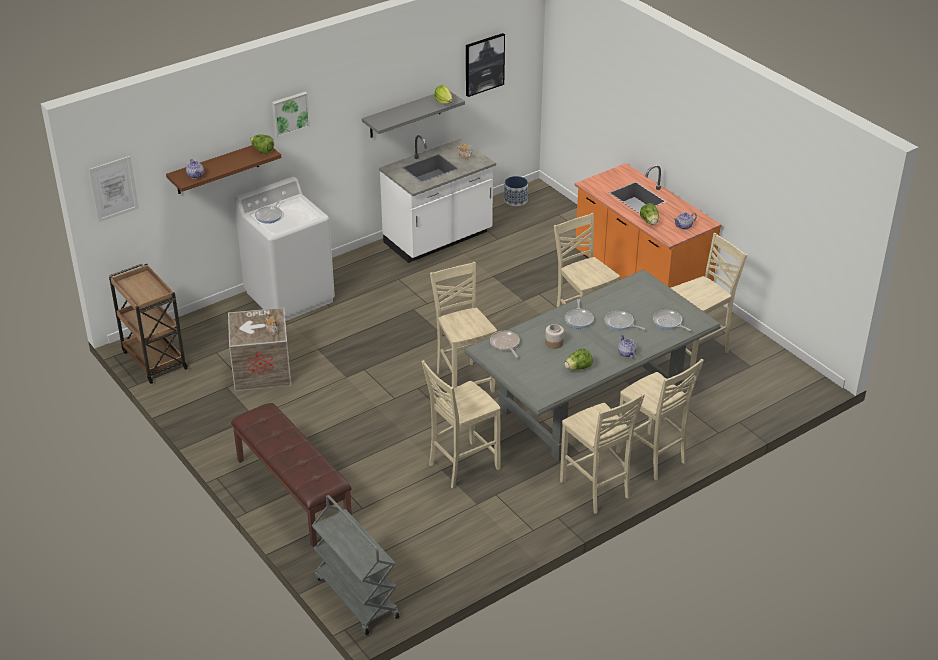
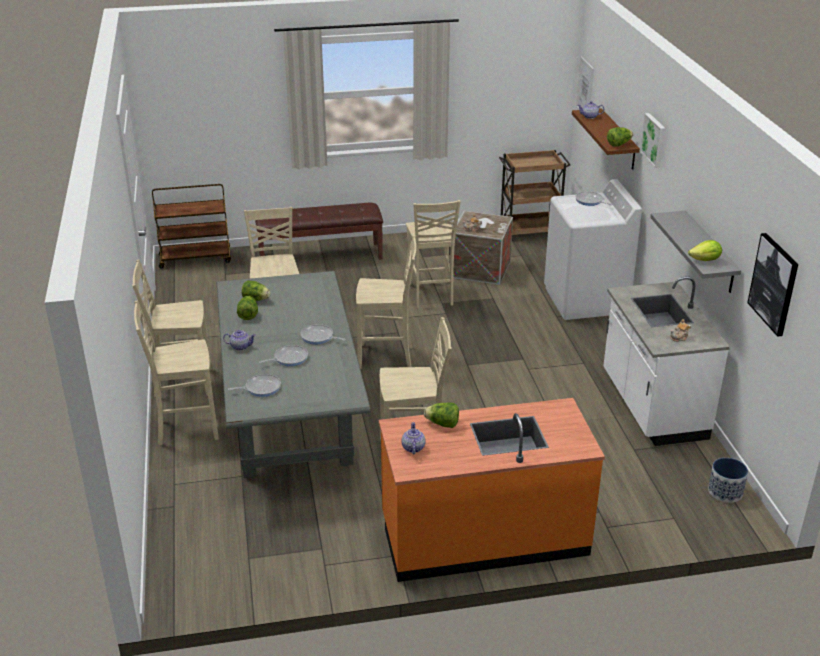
camera: 115 degrees right, 5 degrees down
grey cart [312,495,400,635] -> brown cart [152,184,231,269]
frying pan [490,331,520,358] -> none
jar [545,324,564,349] -> none
beige chair [671,233,747,367] -> beige chair moved to [406,200,461,308]
none -> lettuce [242,280,271,301]

